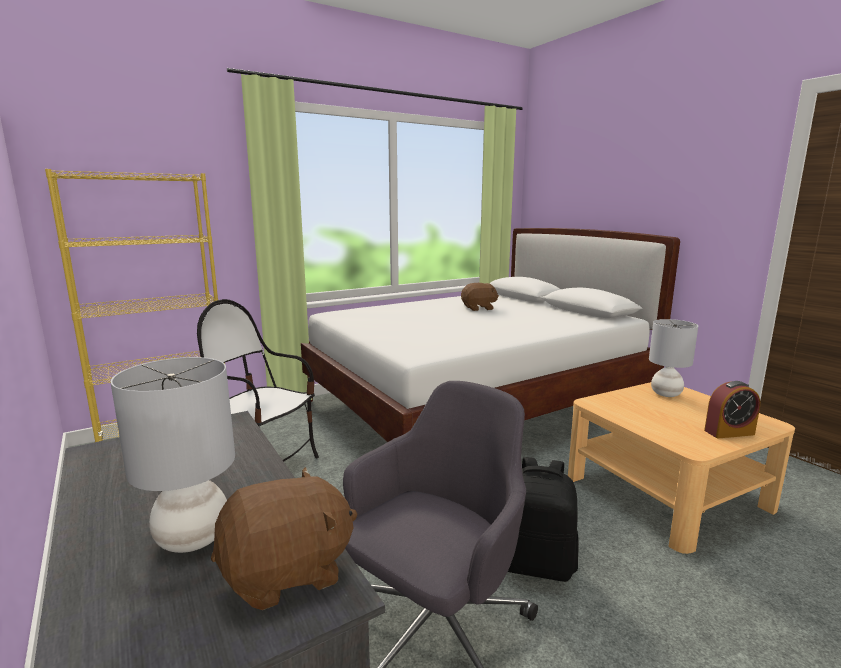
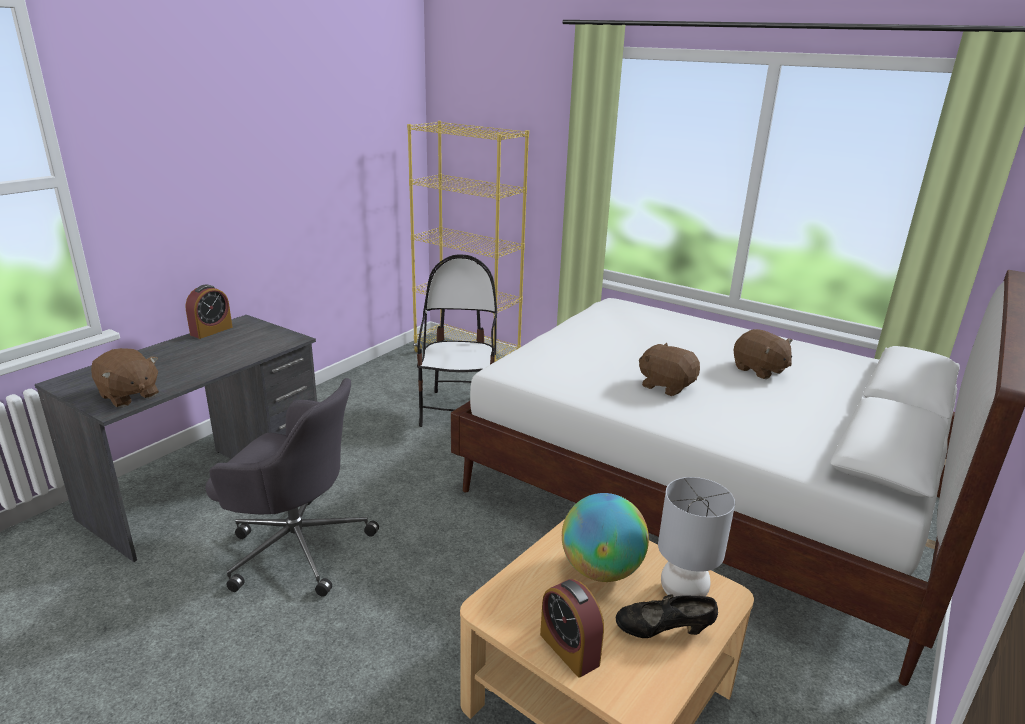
camera: 65 degrees right, 10 degrees up
grey table lamp [110,357,235,553] -> none
black backpack [508,457,579,582] -> none
none -> alarm clock [185,285,233,339]
none -> globe [562,493,649,582]
none -> black shoe [616,594,718,638]
none -> brown plush toy [639,343,700,396]

